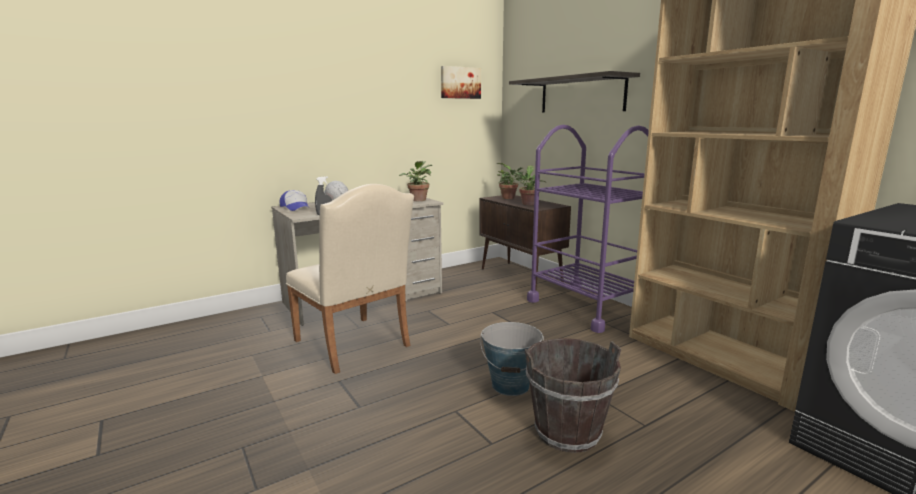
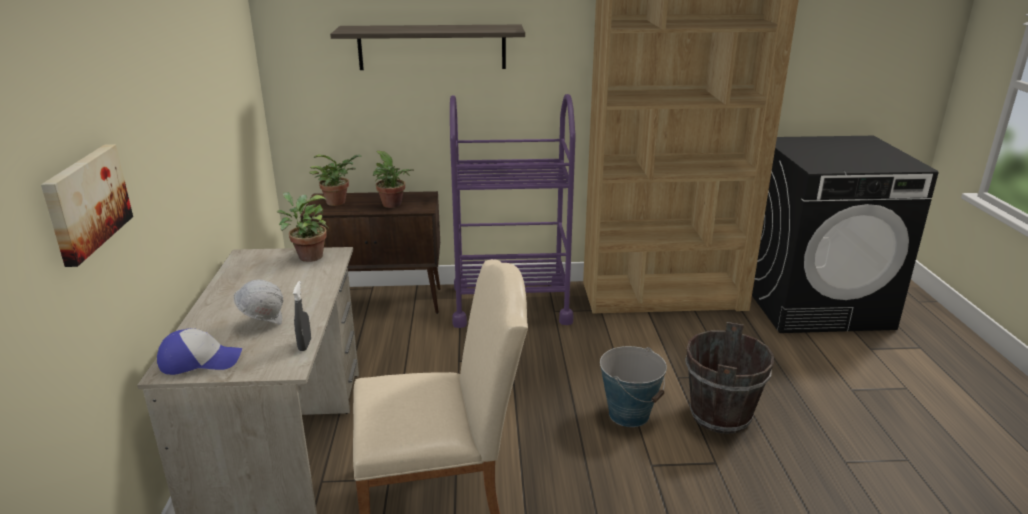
camera: 60 degrees left, 10 degrees up
picture [441,66,481,99] -> picture moved to [41,144,133,267]

